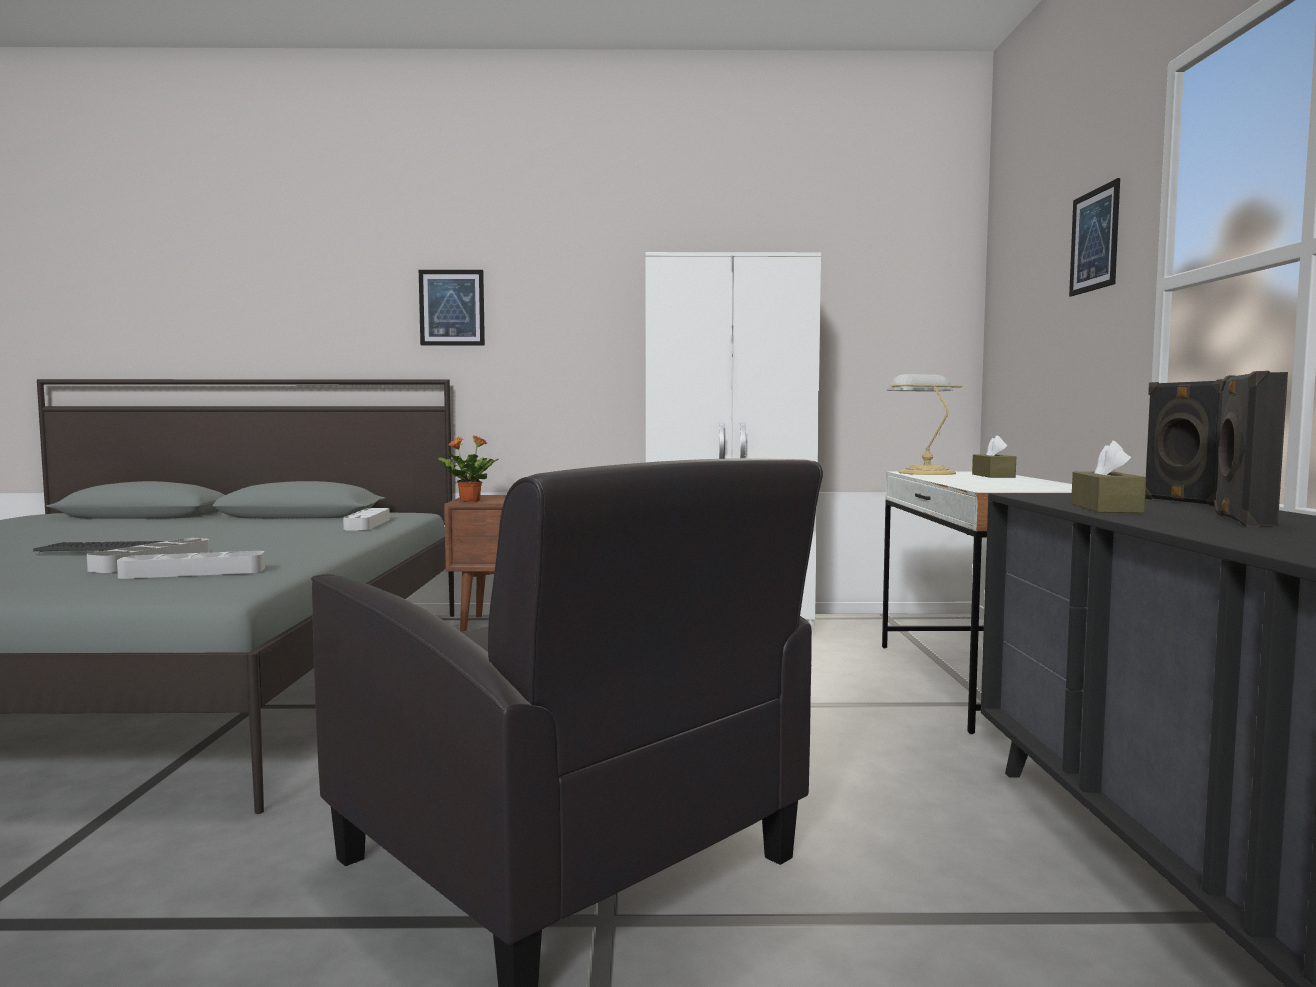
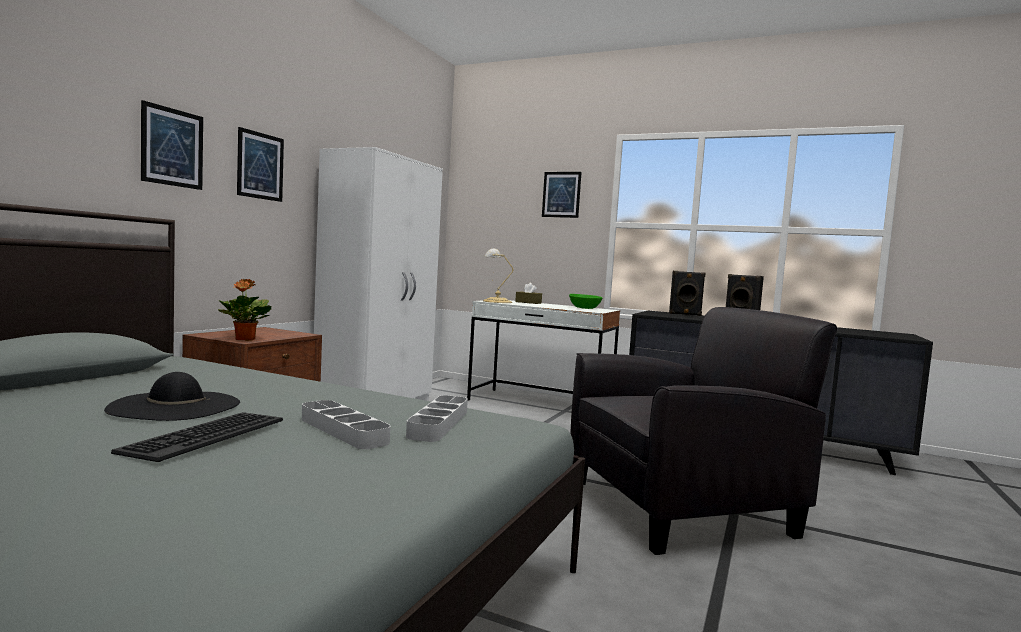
camera: 65 degrees left, 0 degrees up
grey tray [343,508,390,531] -> none
brown tissue box [1071,441,1146,513] -> none
none -> black hat [104,372,240,421]
none -> picture [237,127,284,202]
none -> green bowl [569,294,602,309]

